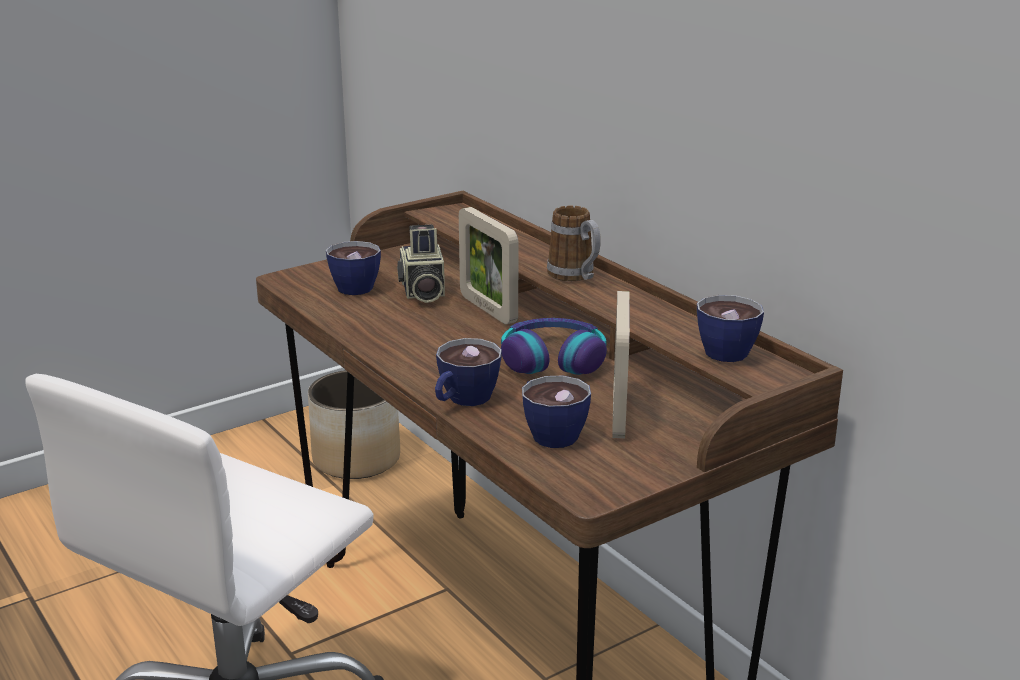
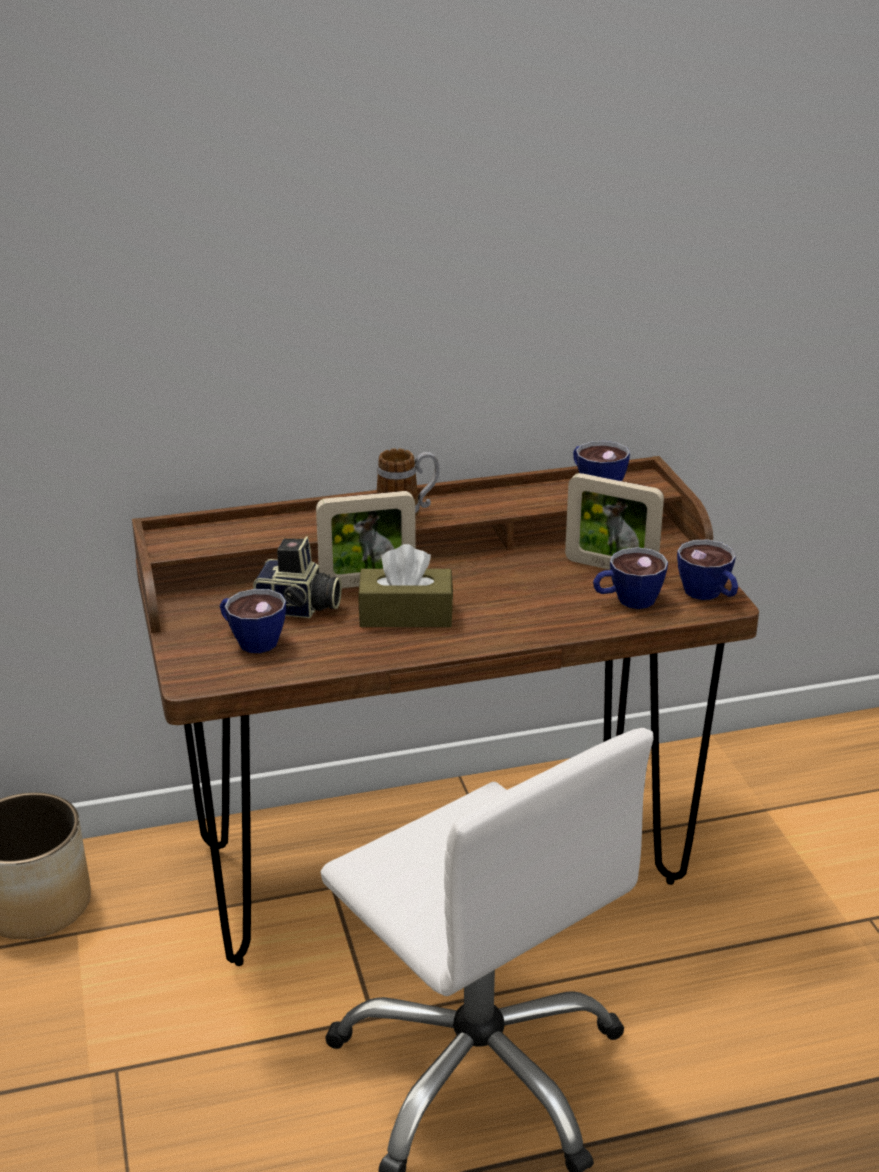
camera: 70 degrees left, 5 degrees up
cup [435,338,502,406] -> cup moved to [677,540,738,600]
headphones [501,318,607,375] -> none
none -> brown tissue box [358,544,453,627]

